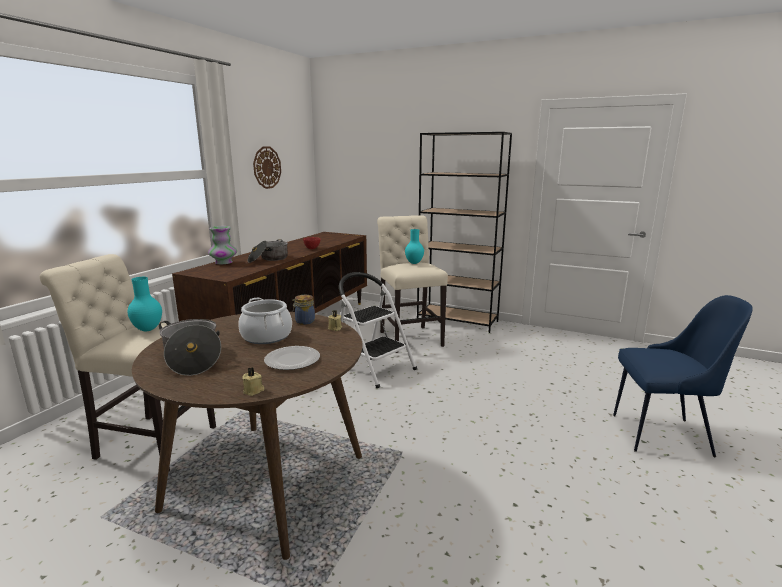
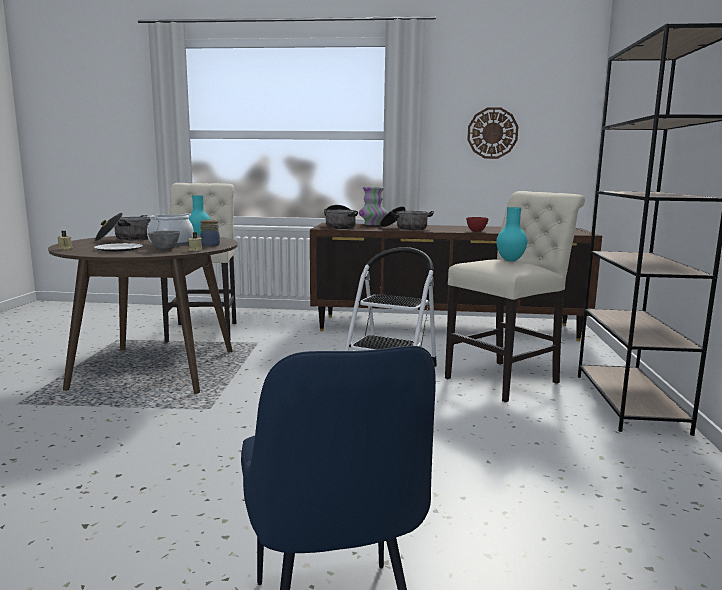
camera: 70 degrees right, 5 degrees down
none -> grey bowl [148,231,180,250]
none -> cooking pot [324,205,358,229]

